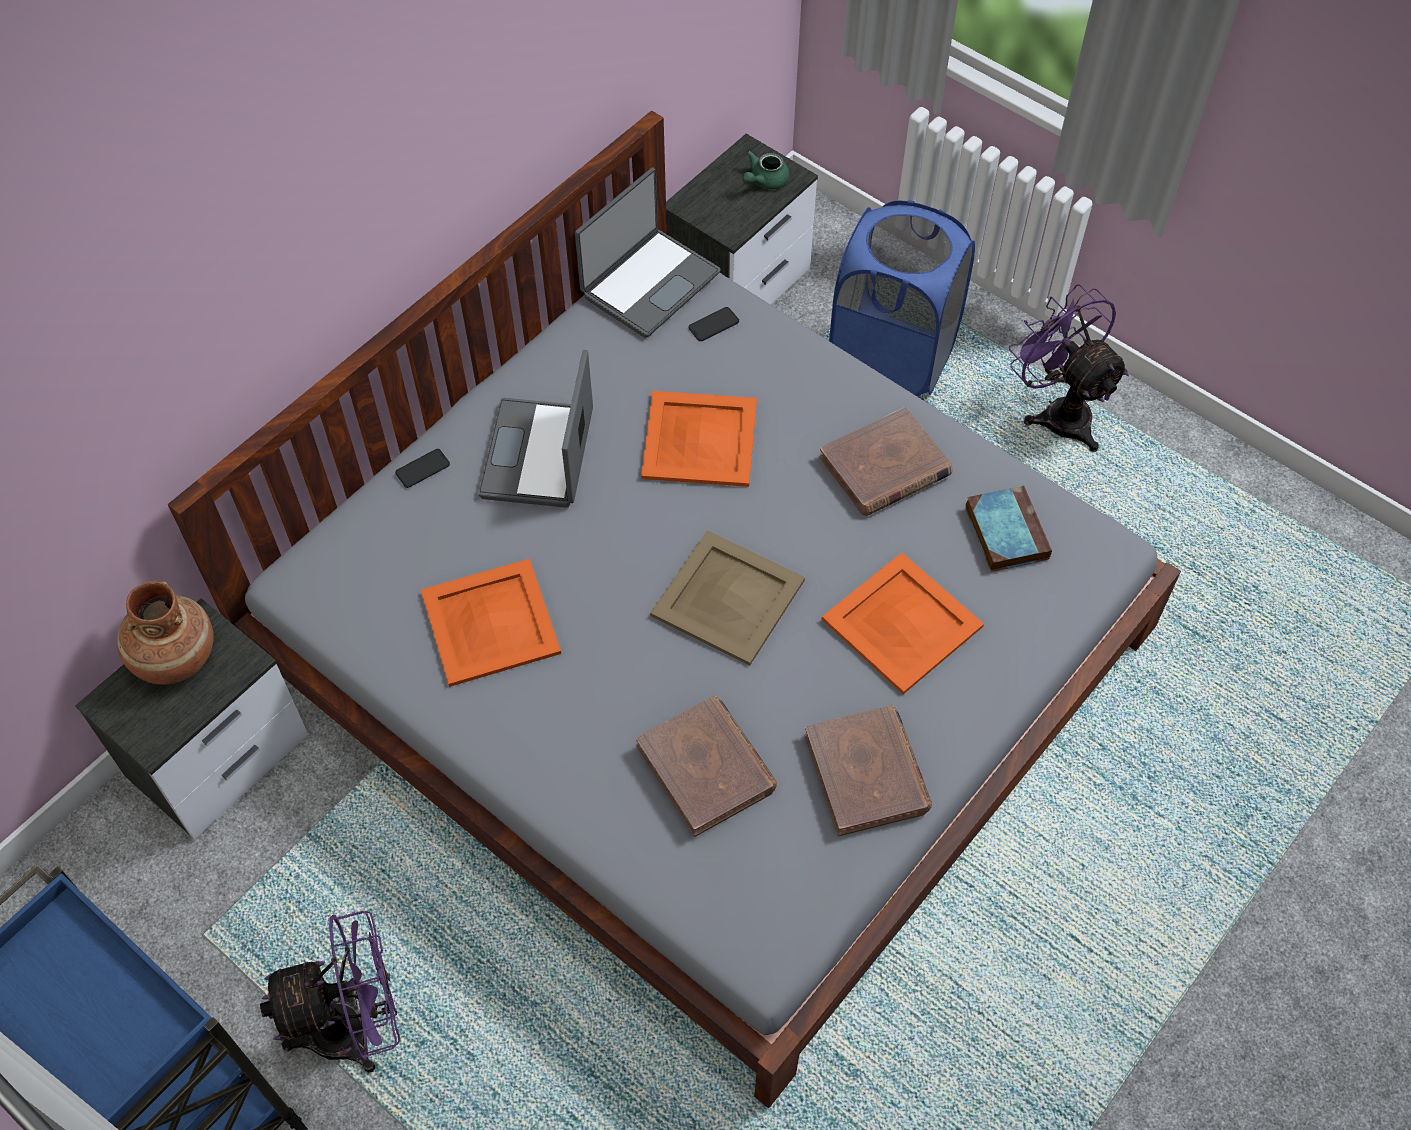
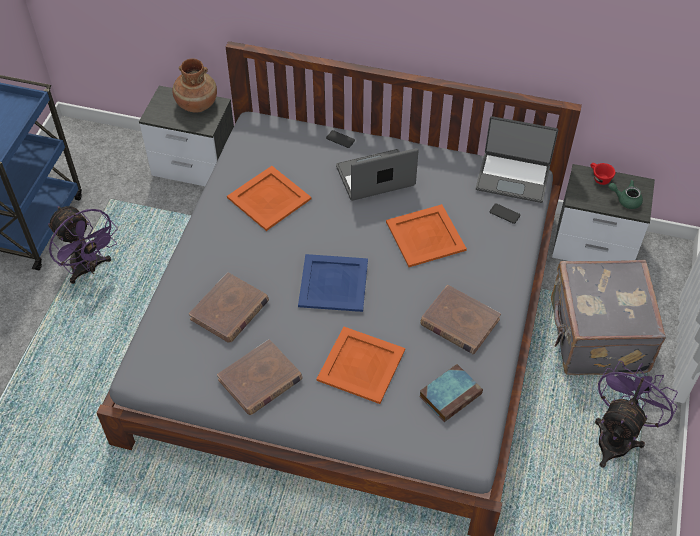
camera: 65 degrees right, 5 degrees down
beige tray [650,530,805,666] -> blue tray [298,254,368,312]
blue laundry basket [829,200,975,397] -> grey suitcase [551,260,666,375]
none -> red cup [591,163,615,185]

